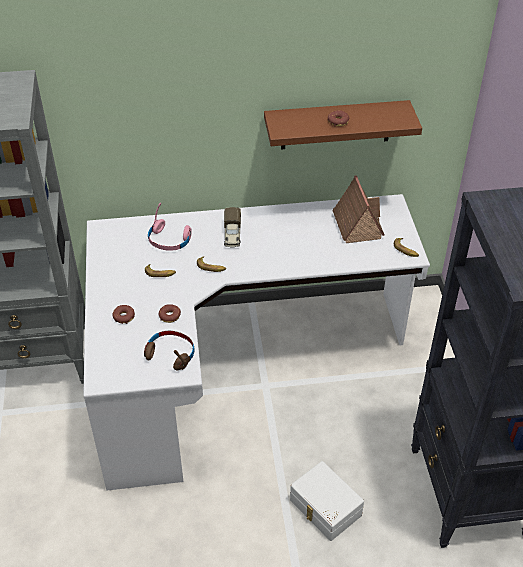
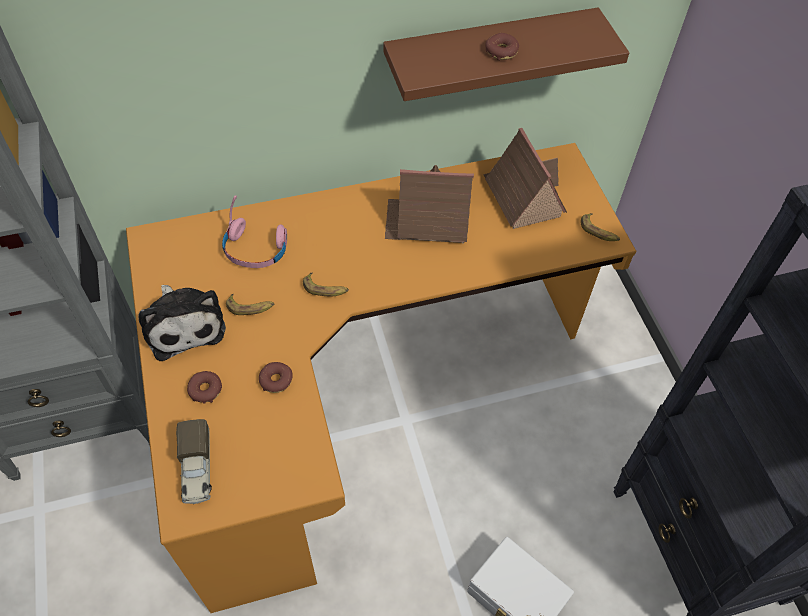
camera: 10 degrees left, 10 degrees up
white desk [83,194,430,491] -> orange desk [126,143,636,613]
brown headphones [144,331,195,370] -> none
toy truck [224,207,241,248] -> toy truck moved to [176,419,212,504]
none -> plush toy [139,285,226,361]
none -> toy house [385,165,474,243]

